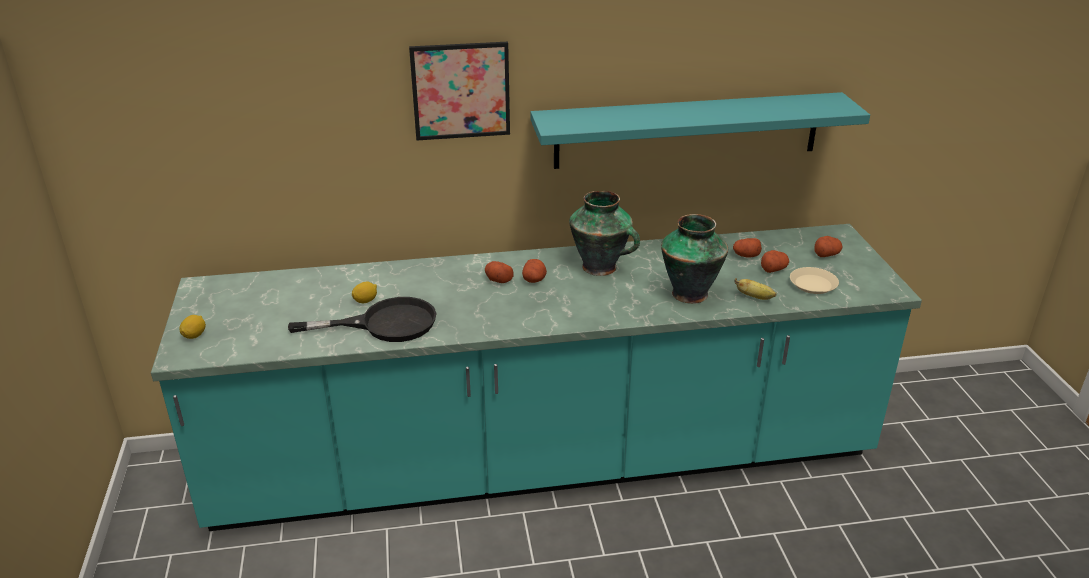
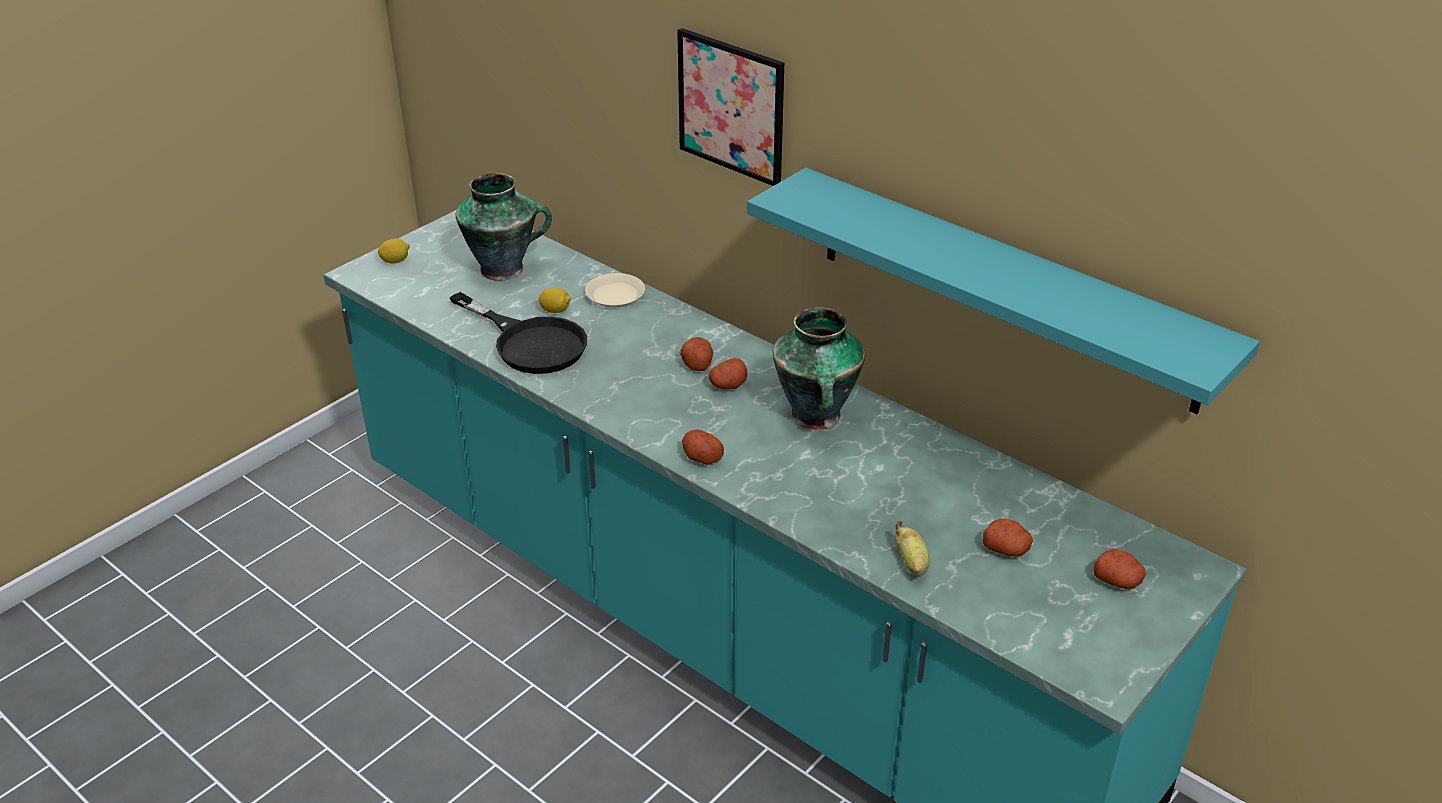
camera: 50 degrees right, 5 degrees up
vase [661,214,728,304] -> vase moved to [455,173,552,281]
potato [733,238,762,258] -> potato moved to [682,430,724,465]
beige plate [790,267,839,294] -> beige plate moved to [585,273,645,308]

